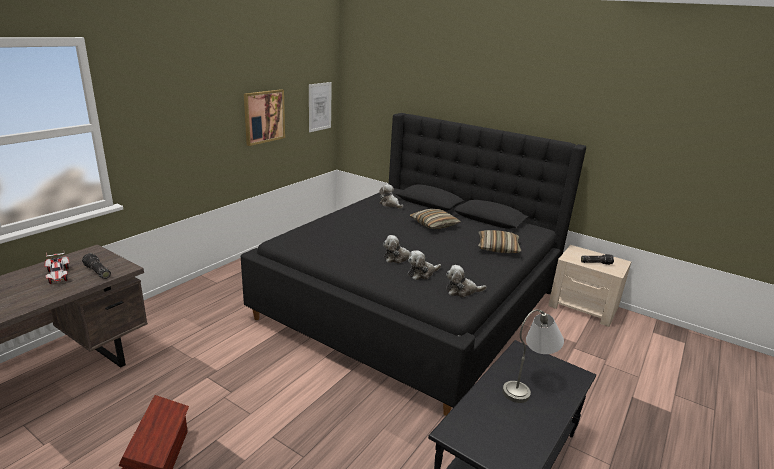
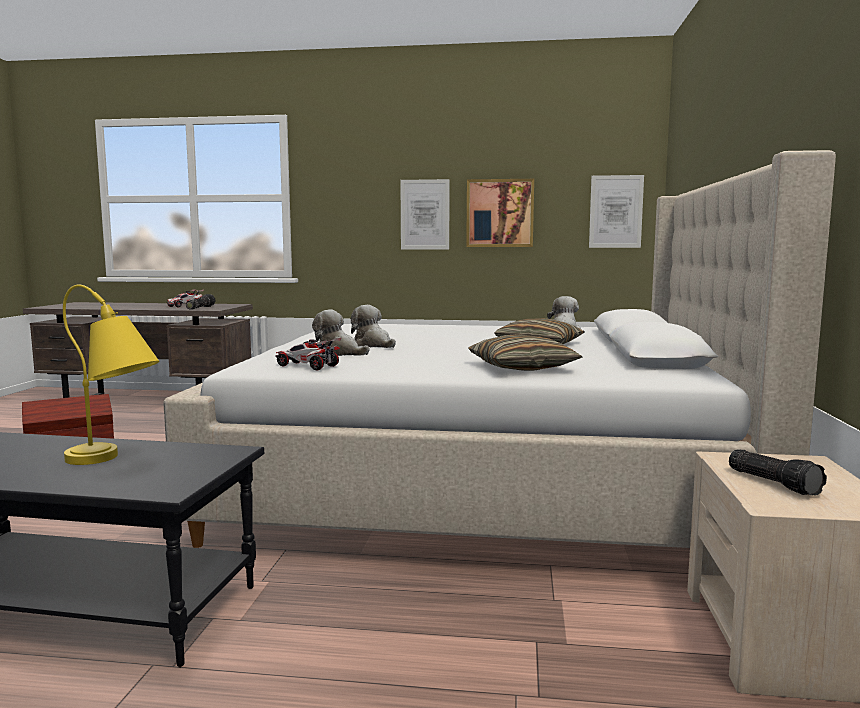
camera: 65 degrees right, 15 degrees down
black bed [241,113,586,416] -> beige bed [163,150,836,548]
plush toy [446,265,487,297] -> toy car [275,338,342,370]
grey table lamp [502,309,564,403] -> yellow table lamp [63,284,160,465]
none -> picture [400,179,450,249]

